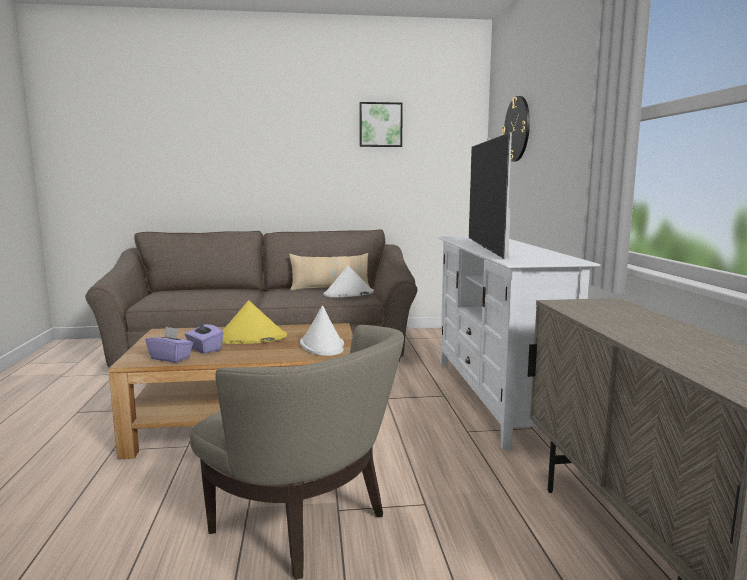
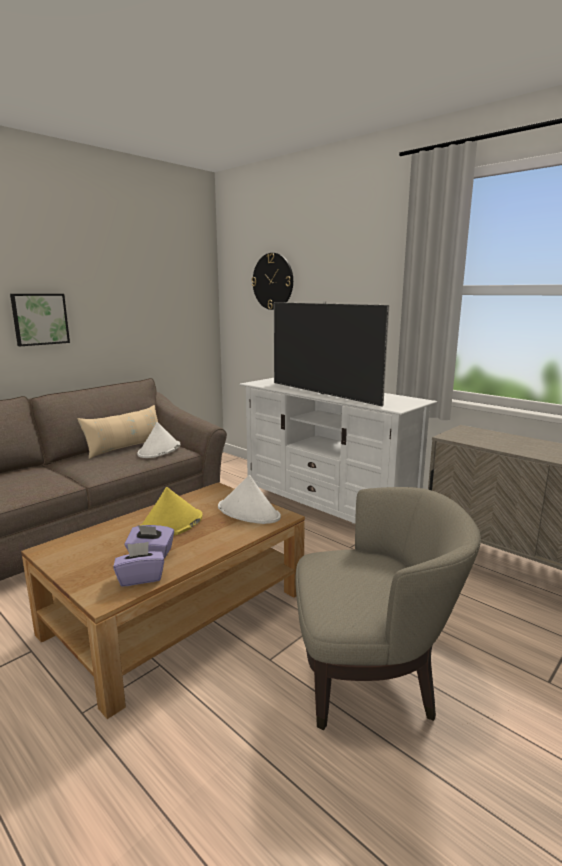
camera: 40 degrees left, 5 degrees up
picture [359,102,403,147] -> picture moved to [10,294,70,346]

